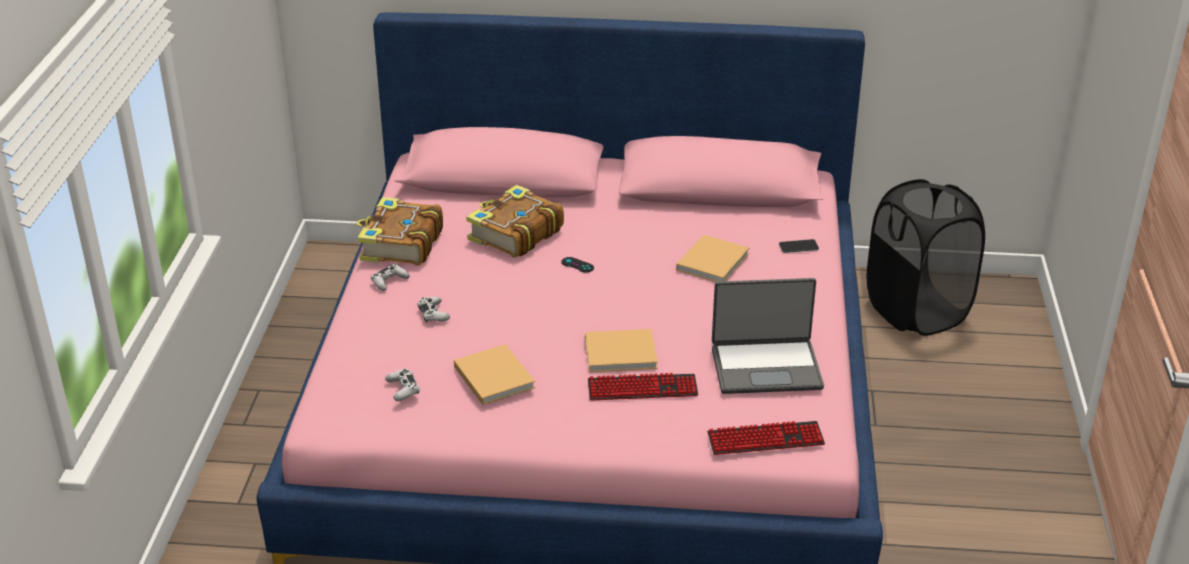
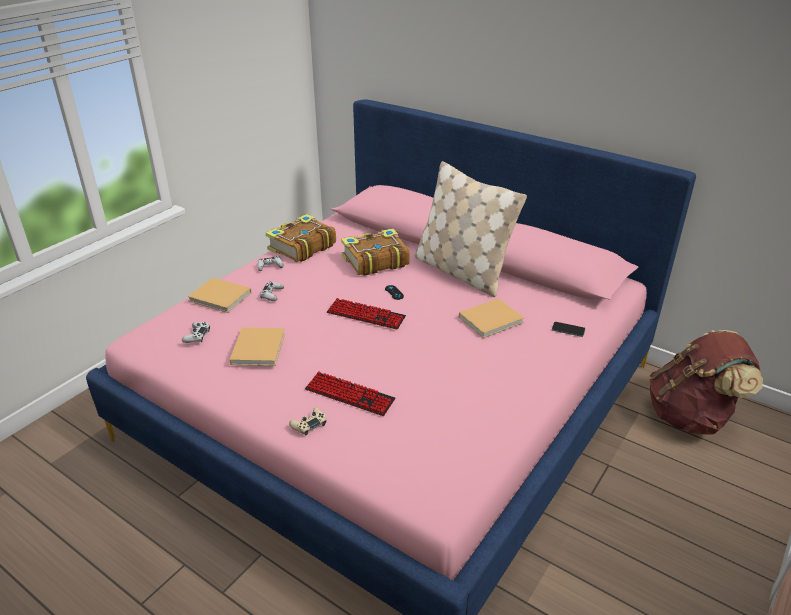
camera: 30 degrees right, 0 degrees up
beige book [585,329,658,372] -> beige book moved to [188,278,251,313]
keyboard [707,421,825,455] -> keyboard moved to [327,298,406,329]
laptop [712,278,824,394] -> none
black laundry basket [867,179,985,336] -> brown backpack [649,330,763,435]
none -> beige game controller [289,408,327,435]
none -> beige pillow [414,161,527,297]

